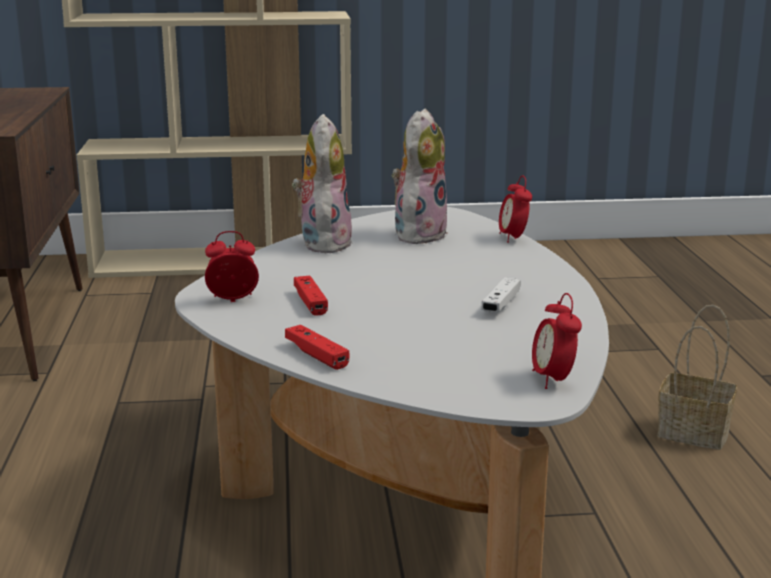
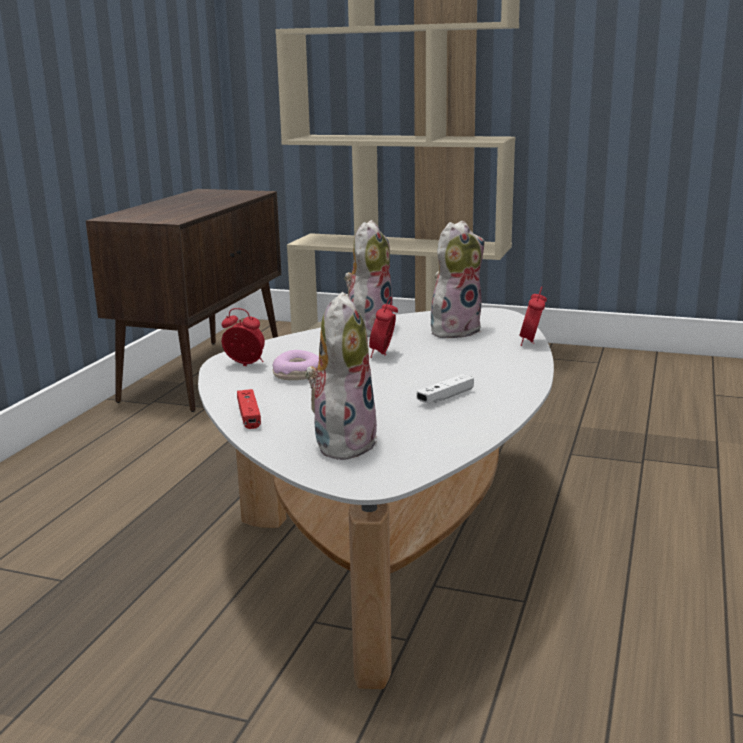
camera: 25 degrees right, 0 degrees up
red game controller [294,276,328,316] -> donut [272,350,319,380]
alarm clock [532,293,582,389] -> alarm clock moved to [369,297,398,358]
basket [658,305,737,450] -> none
none -> plush toy [305,292,377,460]

